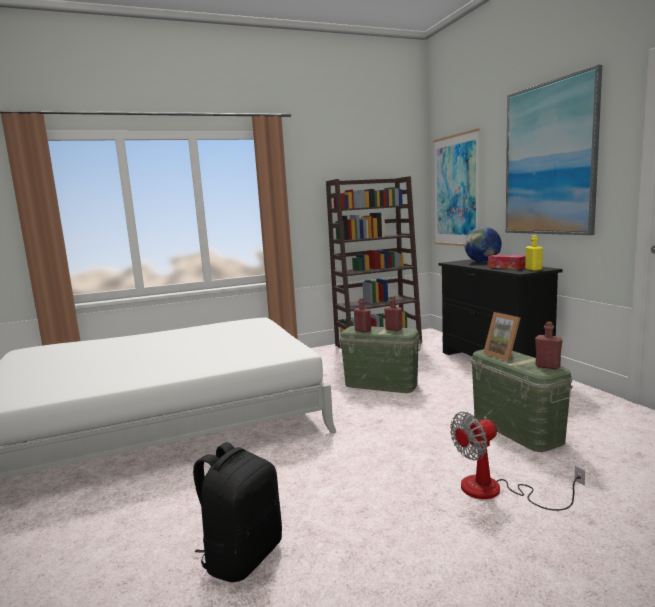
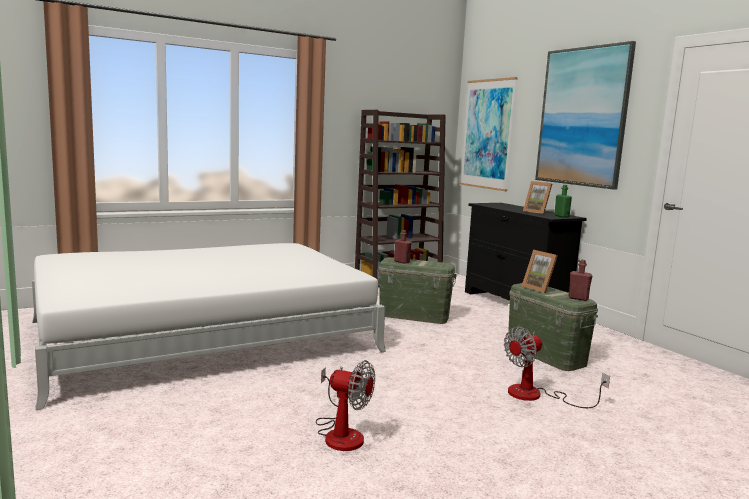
camera: 10 degrees left, 0 degrees up
black backpack [193,442,282,582] -> fan [316,360,375,451]
red bottle [384,296,402,331] -> none
globe [464,227,502,262] -> none
tissue box [488,254,526,270] -> picture frame [523,181,552,215]
yellow bottle [525,235,543,271] -> green bottle [554,185,572,217]

